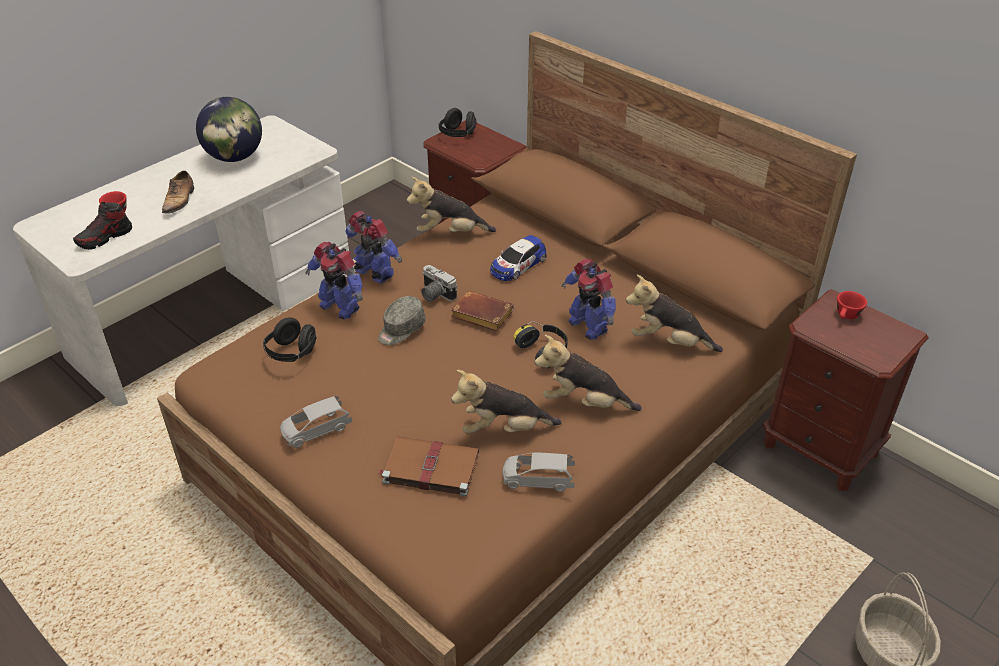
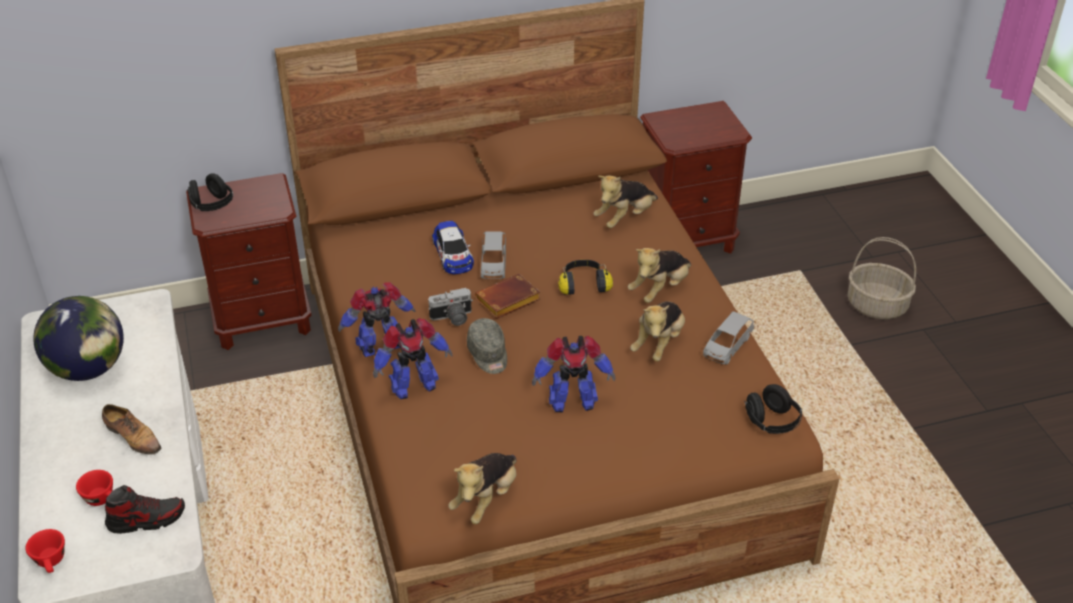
camera: 60 degrees left, 0 degrees up
shoe [73,202,132,250] -> shoe turned 90 degrees counterclockwise [105,485,185,534]
black headphones [263,318,317,362] -> black headphones moved to [744,384,802,434]
grey toy car [280,396,352,448] -> grey toy car moved to [481,231,506,279]
brown book [378,436,479,496] -> none
plush toy [407,177,496,232] -> plush toy moved to [448,453,517,524]
toy robot [562,259,616,340] -> toy robot moved to [532,336,615,413]
red cup [837,291,867,319] -> red cup moved to [25,529,65,573]

